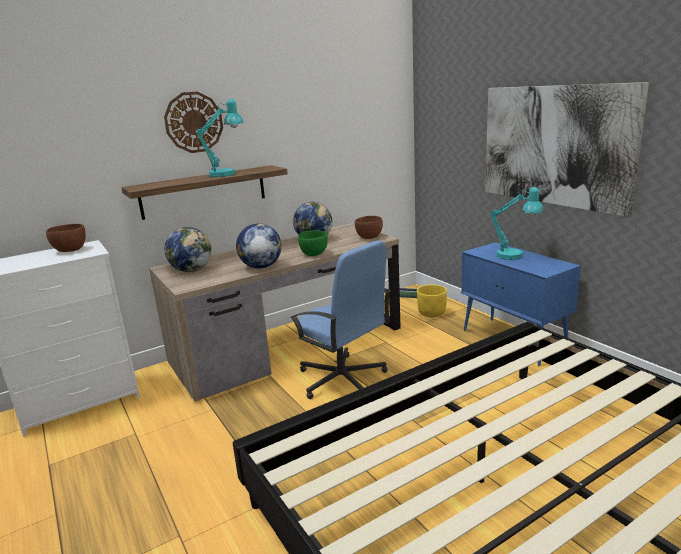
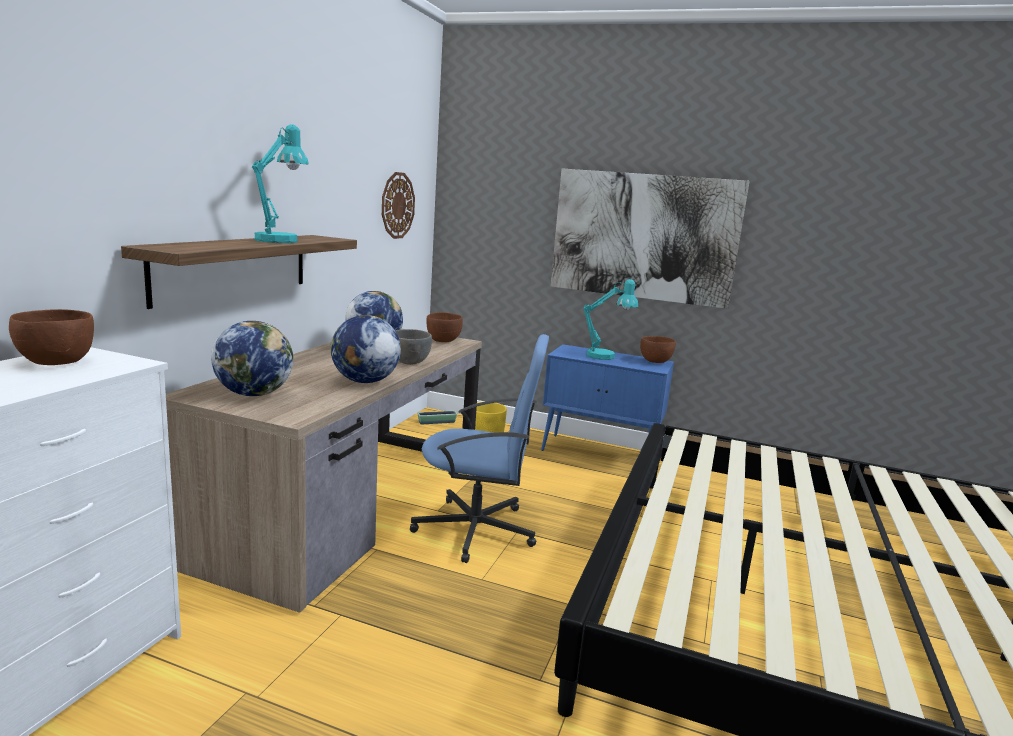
camera: 40 degrees left, 5 degrees down
wall clock [164,92,223,153] -> wall clock moved to [382,172,415,239]
green bowl [298,230,328,256] -> grey bowl [395,329,432,365]
none -> brown bowl [640,336,676,363]

